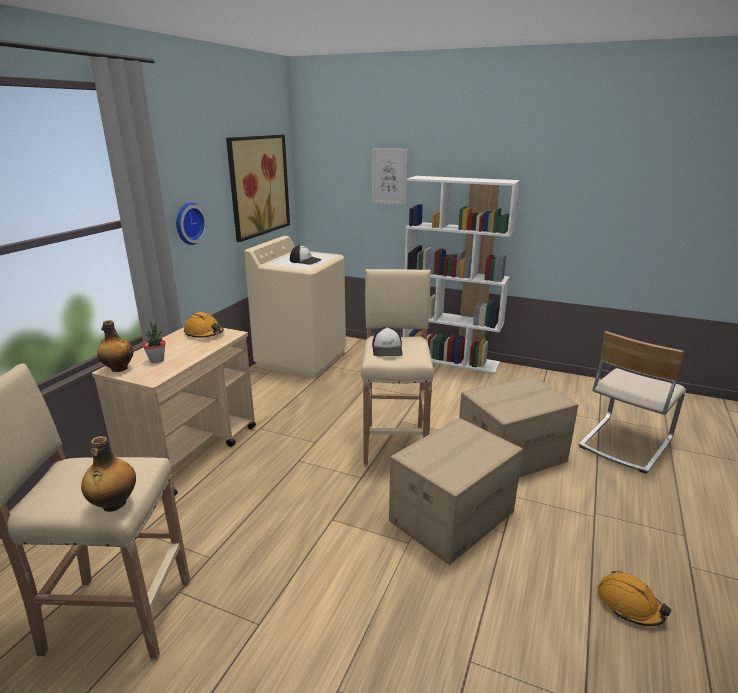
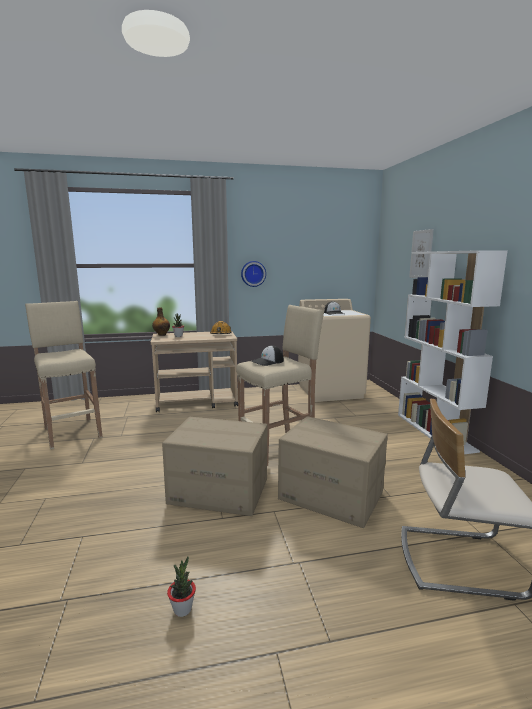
camera: 55 degrees right, 10 degrees down
bottle [81,436,136,512] -> none
picture [226,135,290,242] -> none
orange hard hat [598,571,672,626] -> potted plant [167,556,196,617]

